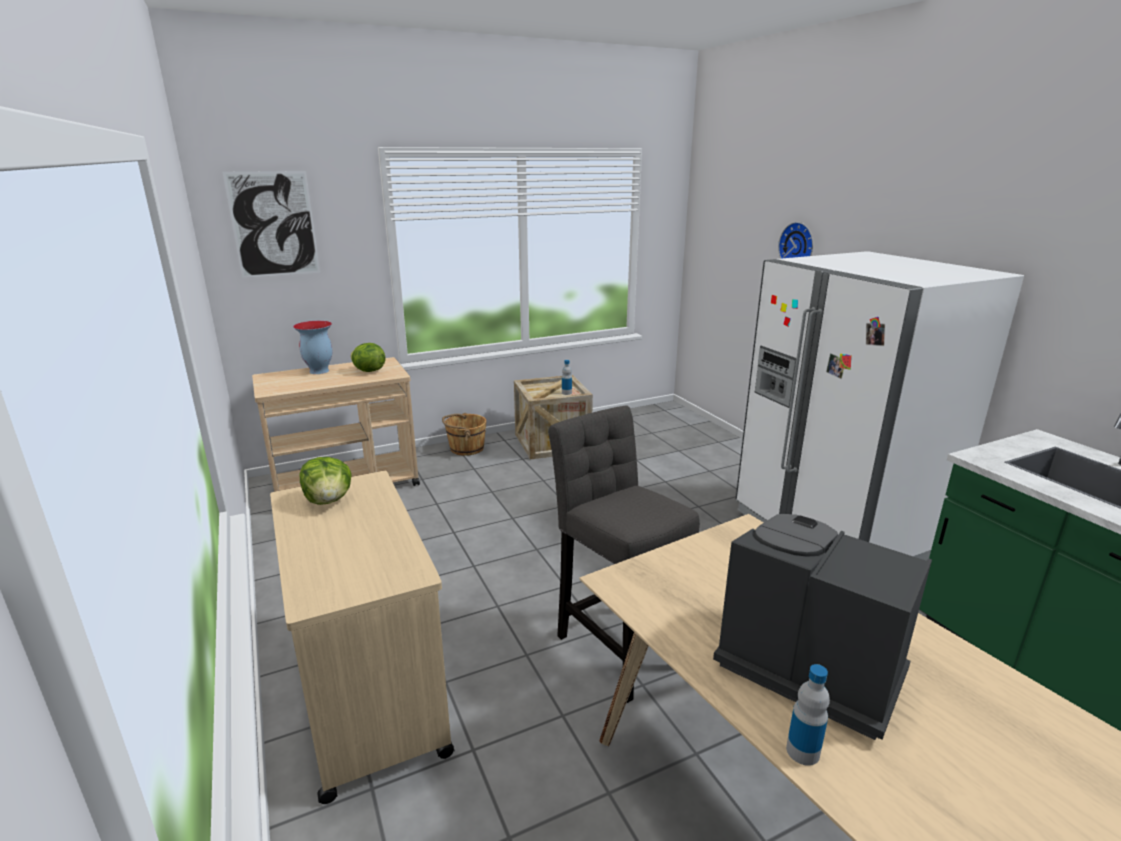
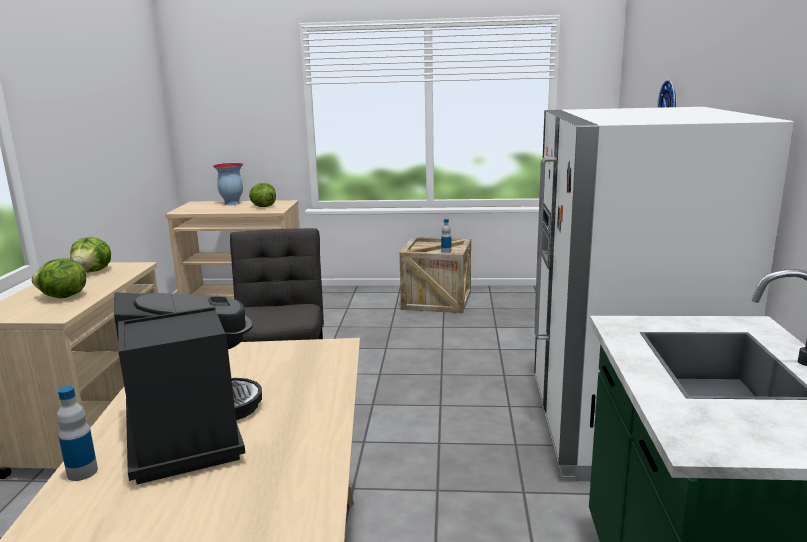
camera: 30 degrees right, 5 degrees down
picture [222,171,320,278] -> none
brown bucket [442,413,486,456] -> none
none -> lettuce [31,258,86,299]

